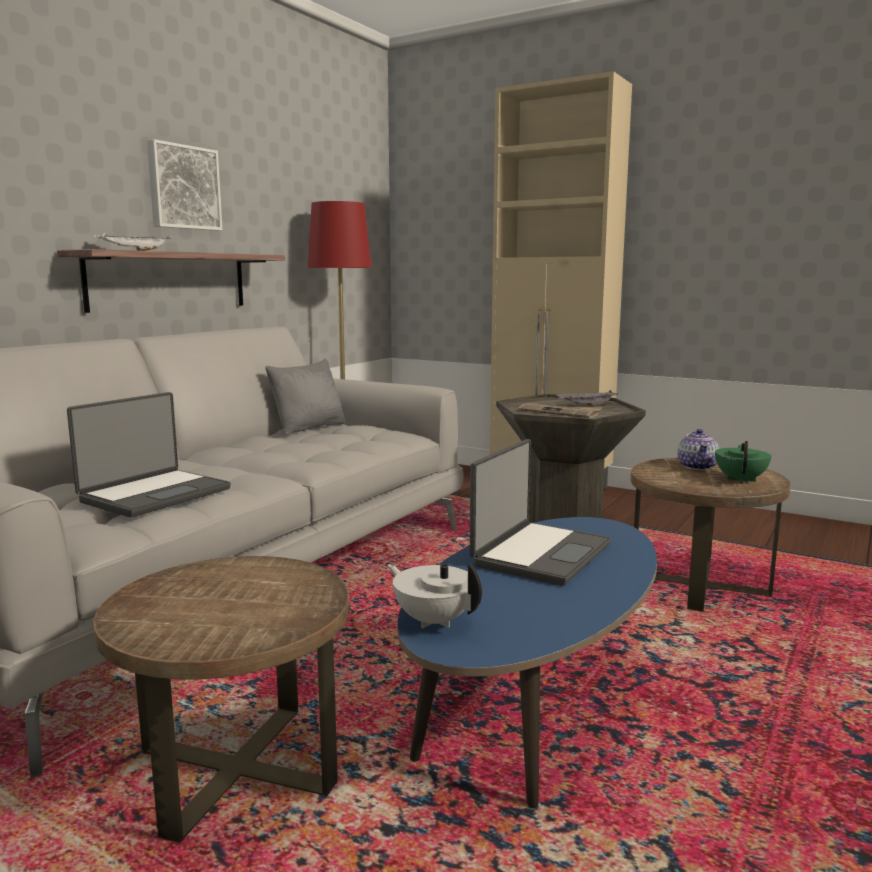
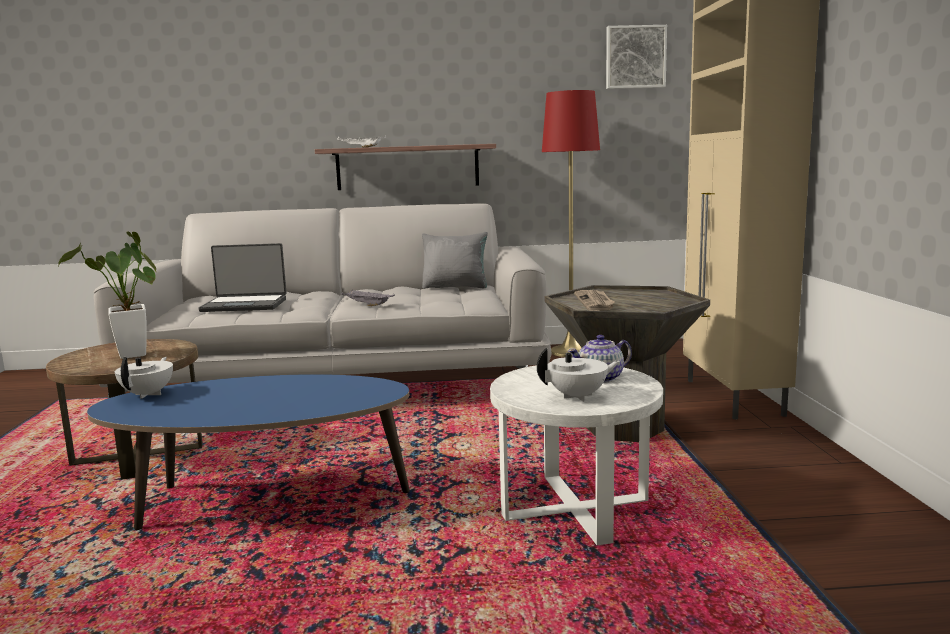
camera: 55 degrees right, 0 degrees up
picture [147,139,222,231] -> picture moved to [606,25,667,89]
laptop [470,439,611,586] -> none
grey tray [556,390,618,407] -> grey tray moved to [341,290,395,306]
brown side table [631,458,791,612] -> white side table [490,365,663,545]
green teapot [715,441,771,483] -> white teapot [537,348,620,402]
none -> potted plant [59,231,156,359]

